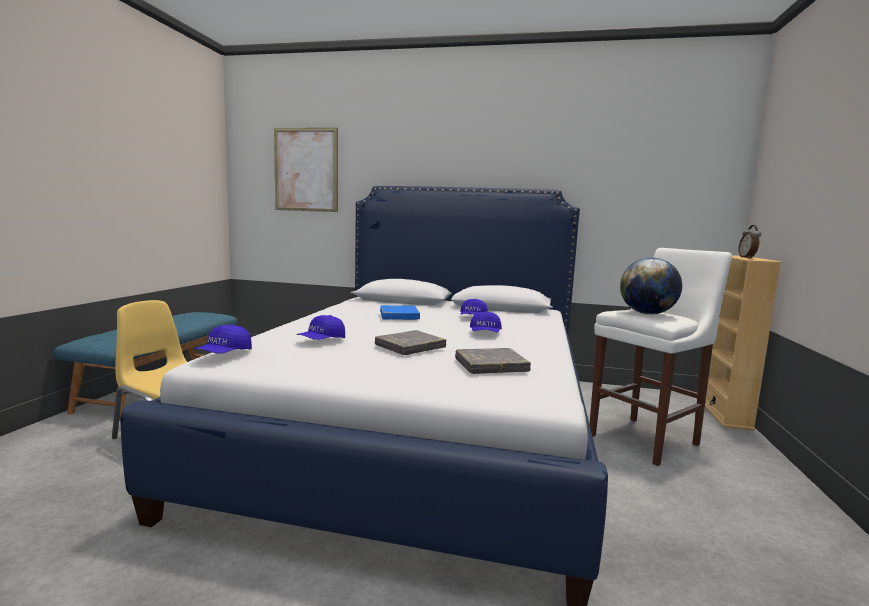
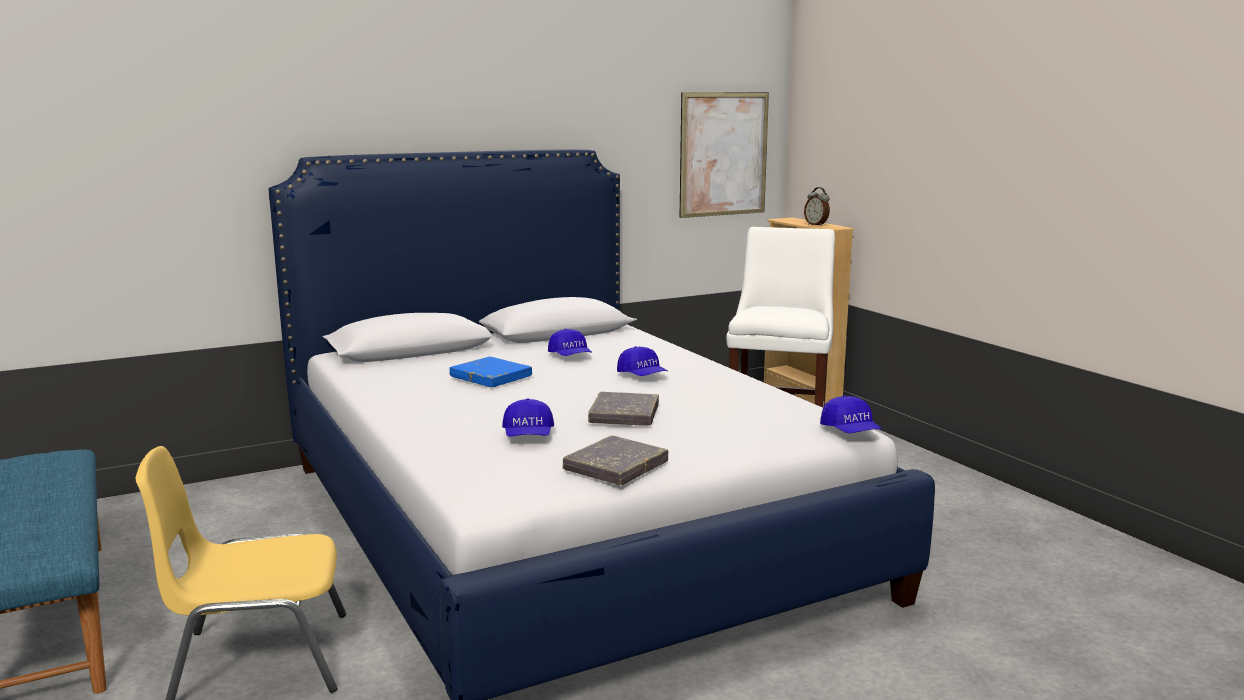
camera: 40 degrees left, 5 degrees up
blue cap [195,324,252,354] -> blue cap moved to [820,395,882,433]
picture [274,128,338,212] -> picture moved to [680,92,769,218]
grey book [455,348,531,374] -> grey book moved to [563,435,668,485]
globe [620,258,682,314] -> none

